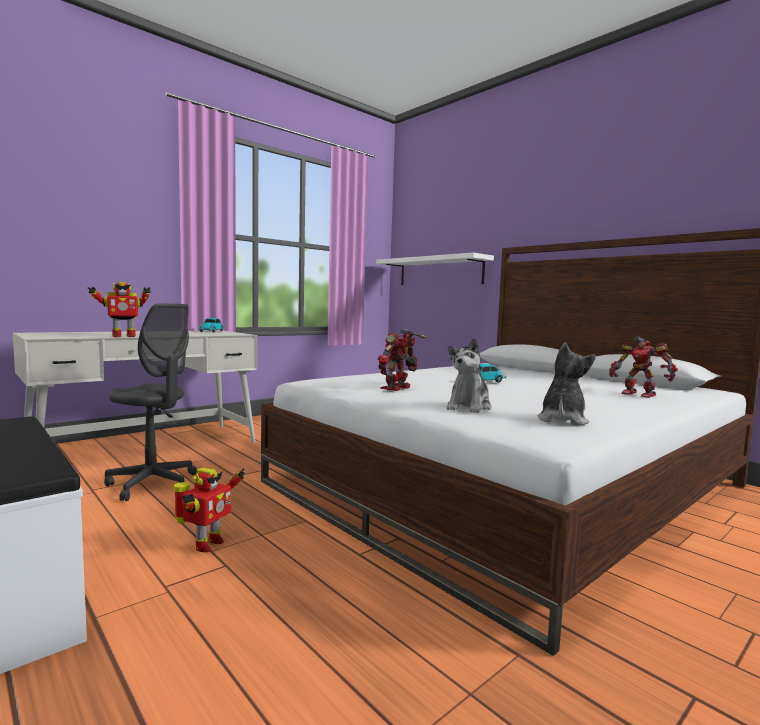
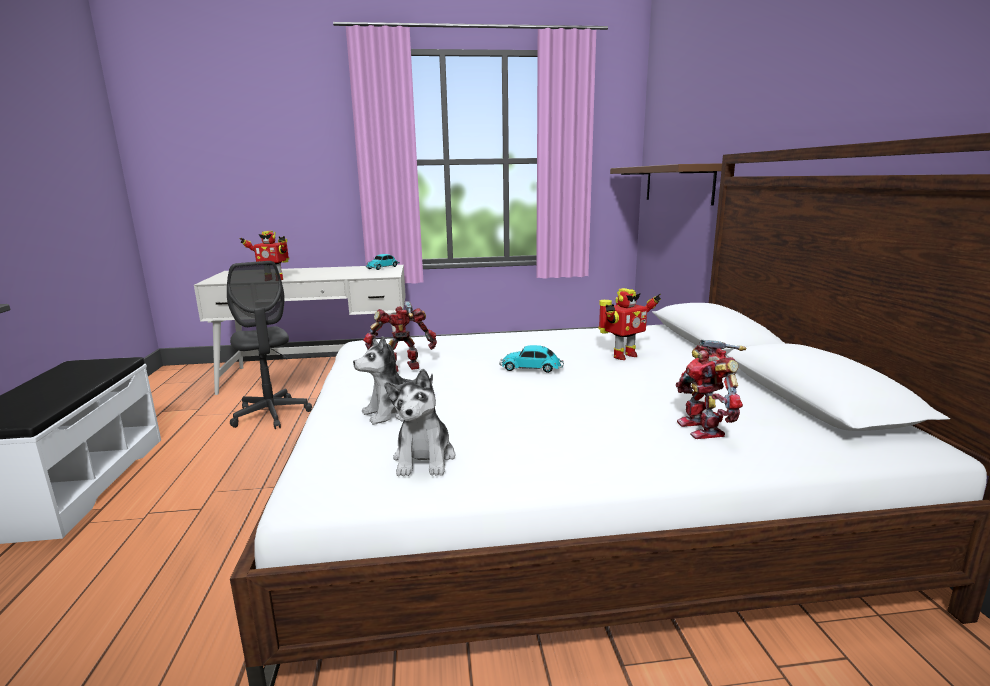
camera: 35 degrees right, 10 degrees up
toy robot [174,467,245,552] -> toy robot moved to [599,288,661,360]
white shelf [376,253,494,285] -> brown shelf [610,163,722,206]
plush toy [538,342,596,426] -> plush toy turned 120 degrees clockwise [384,369,455,476]

